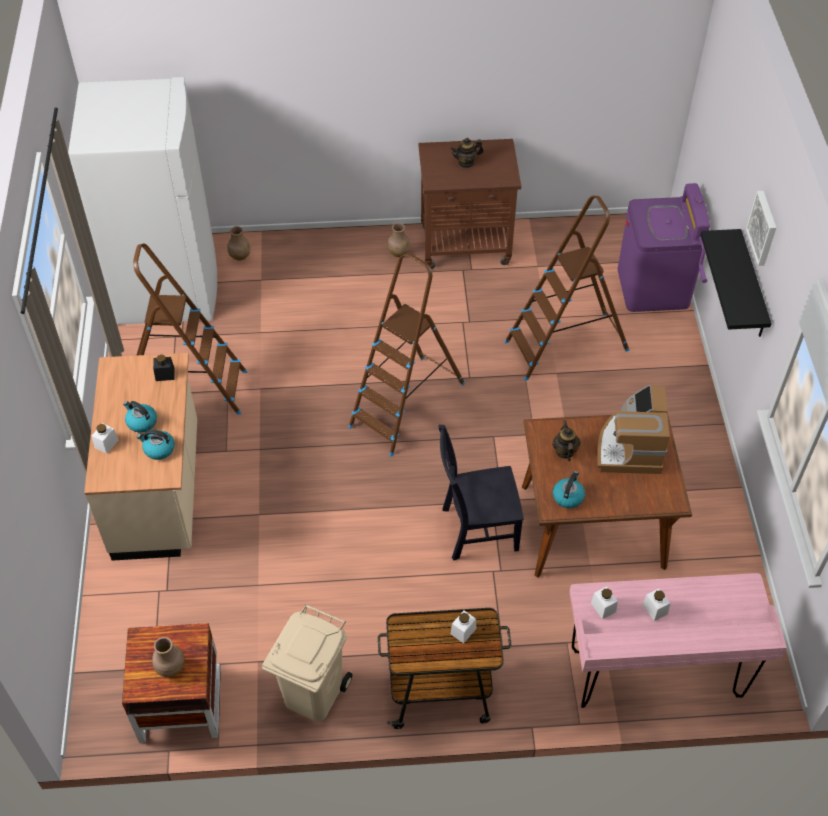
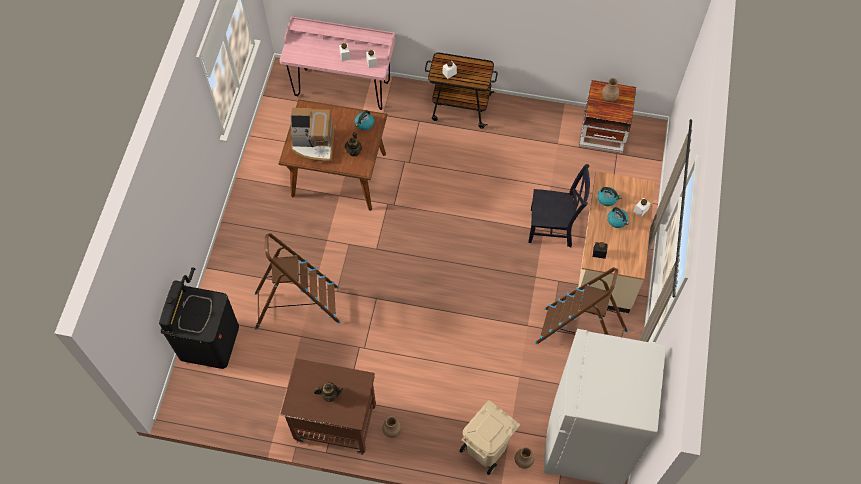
camera: 165 degrees left, 10 degrees up
beige trash can [262,604,352,721] -> beige trash can moved to [459,400,520,475]
brown step ladder [348,253,465,456] -> none
black chair [438,425,524,561] -> black chair moved to [528,164,590,247]
coffee machine [597,385,670,474] -> coffee machine turned 75 degrees clockwise [291,108,335,162]
purple washing machine [618,183,710,312] -> black washing machine [159,267,239,369]
black shelf [701,229,772,337] -> none
picture [746,191,776,266] -> none

